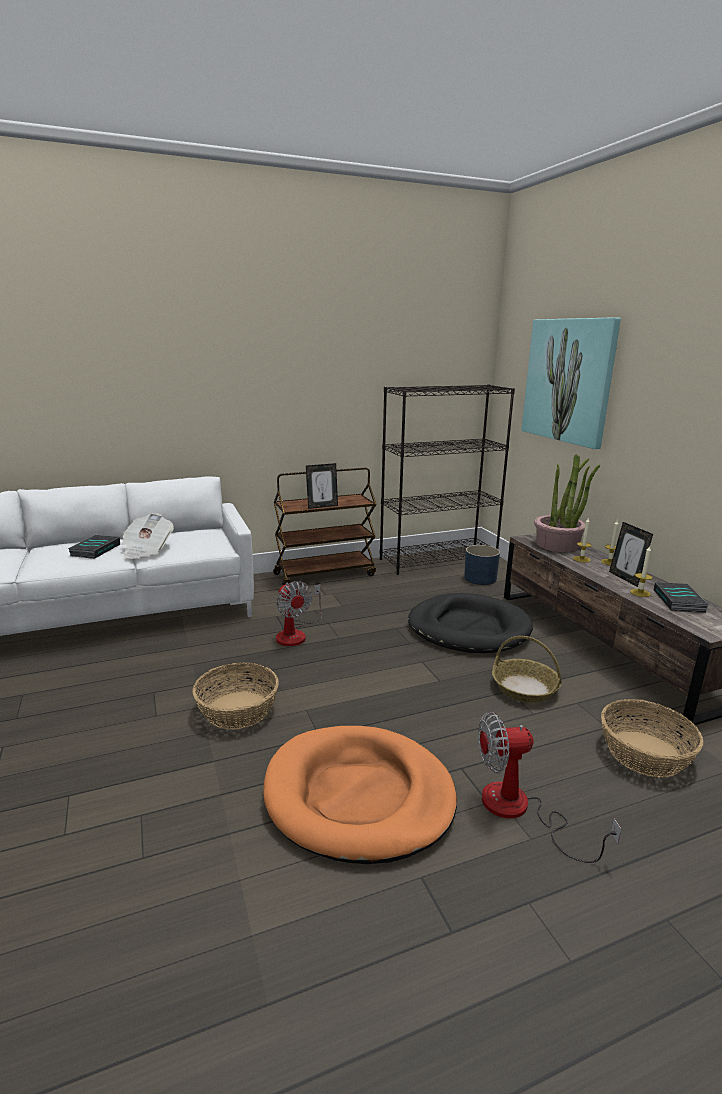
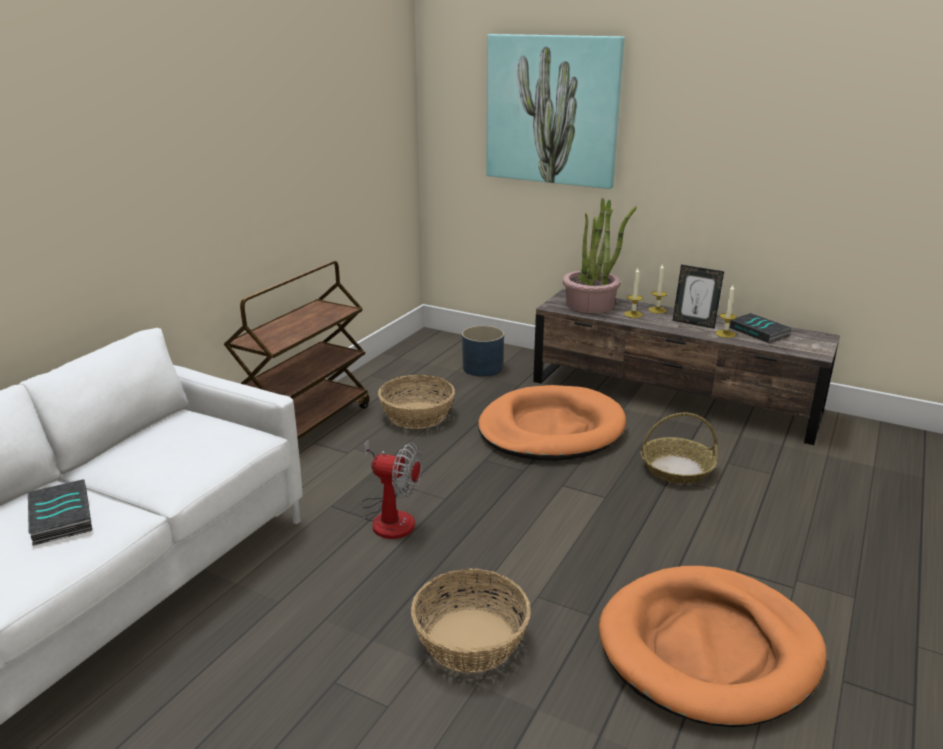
camera: 40 degrees left, 5 degrees up
newspaper [122,513,174,559] -> none
picture frame [306,463,338,509] -> none
black bookcase [380,384,515,575] -> none
black dog bed [408,593,533,653] -> orange dog bed [478,385,626,461]
fan [478,712,621,863] -> none
basket [601,699,703,777] -> basket moved to [378,375,455,429]

